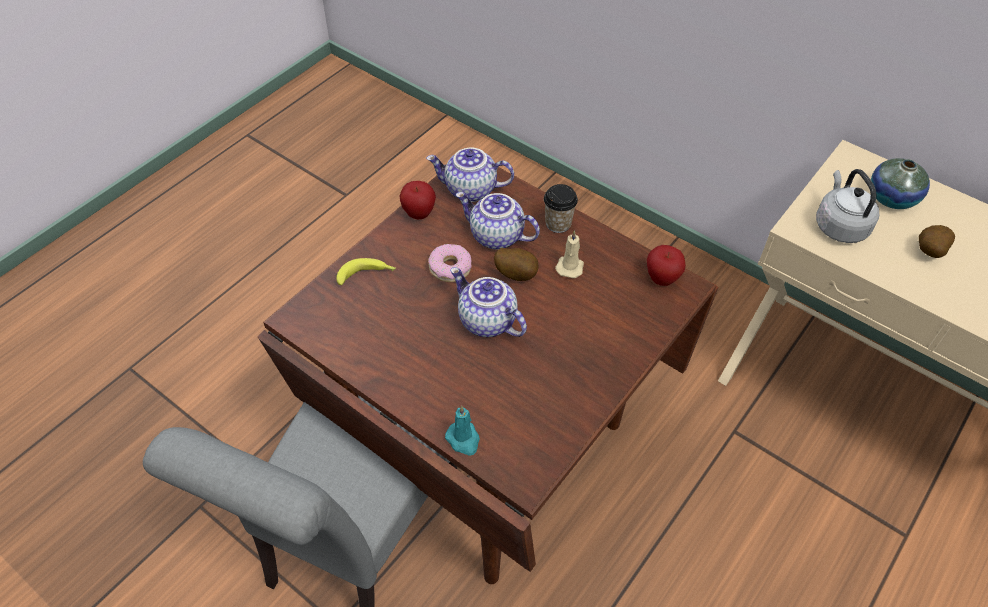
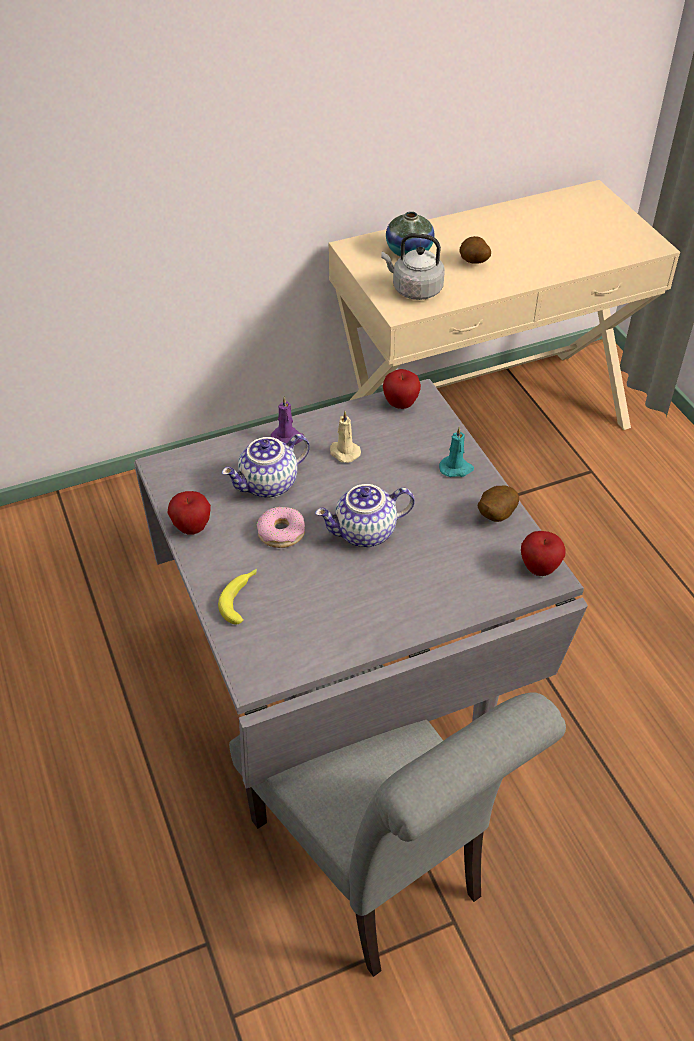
camera: 60 degrees left, 5 degrees down
brown dining table [258,167,719,584] -> grey dining table [134,379,588,789]
teapot [426,148,514,202] -> none
turquoise candle [445,405,480,456] -> turquoise candle moved to [439,426,474,477]
potato [494,248,539,281] -> potato moved to [477,486,519,522]
cup [544,184,578,233] -> purple candle [271,396,304,445]
none -> apple [521,531,566,576]

